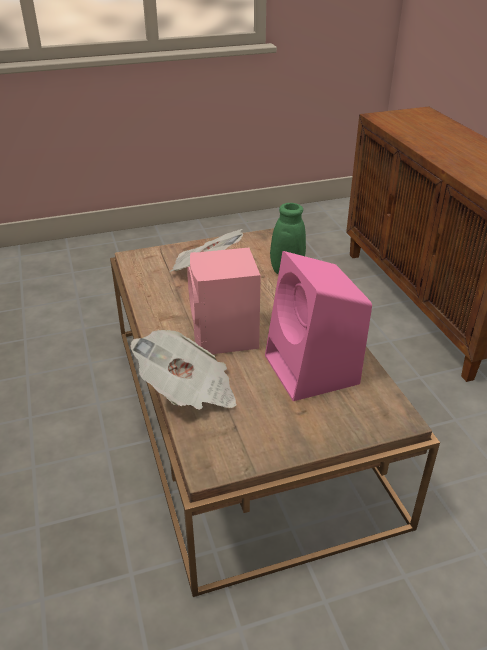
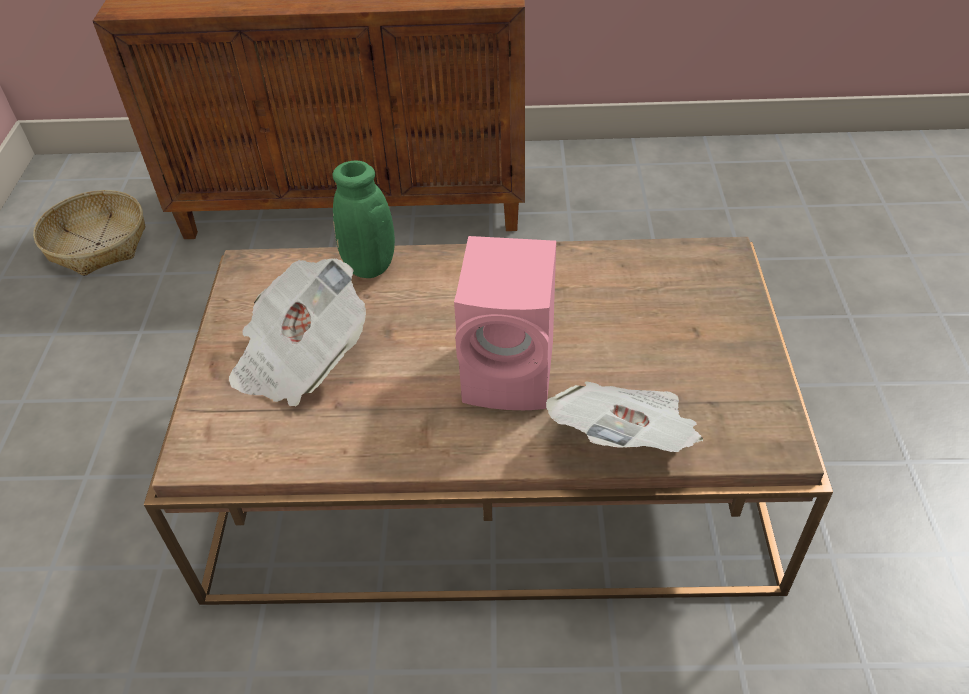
camera: 70 degrees left, 10 degrees up
pink speaker [265,251,372,401] -> none
none -> basket [33,190,145,276]

